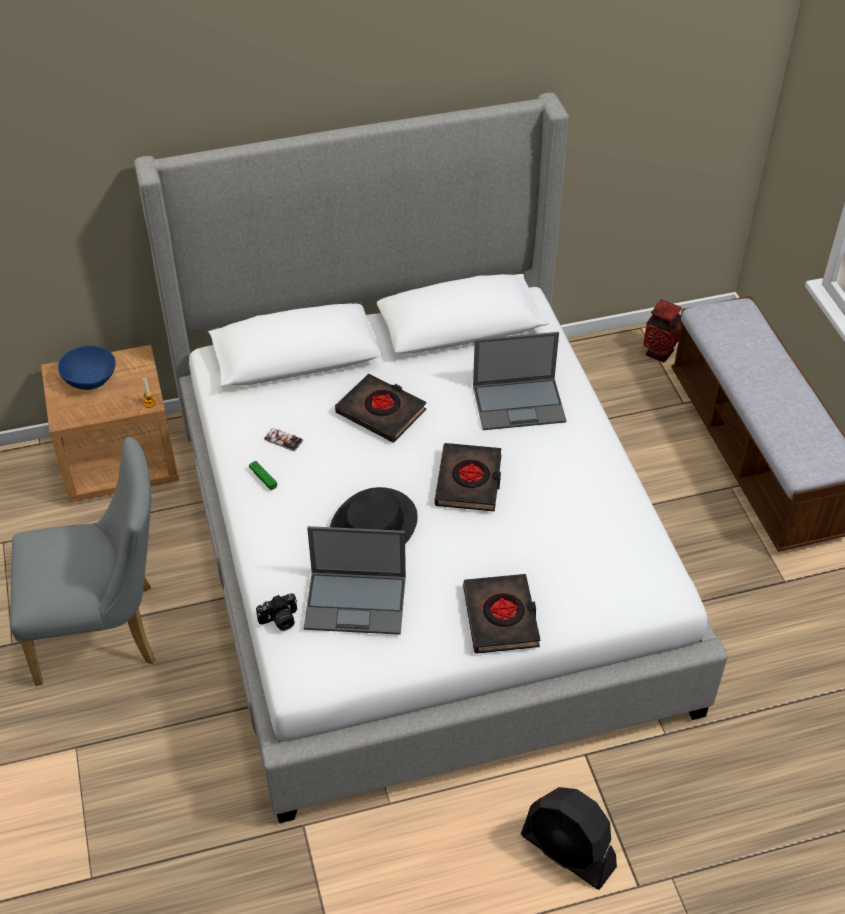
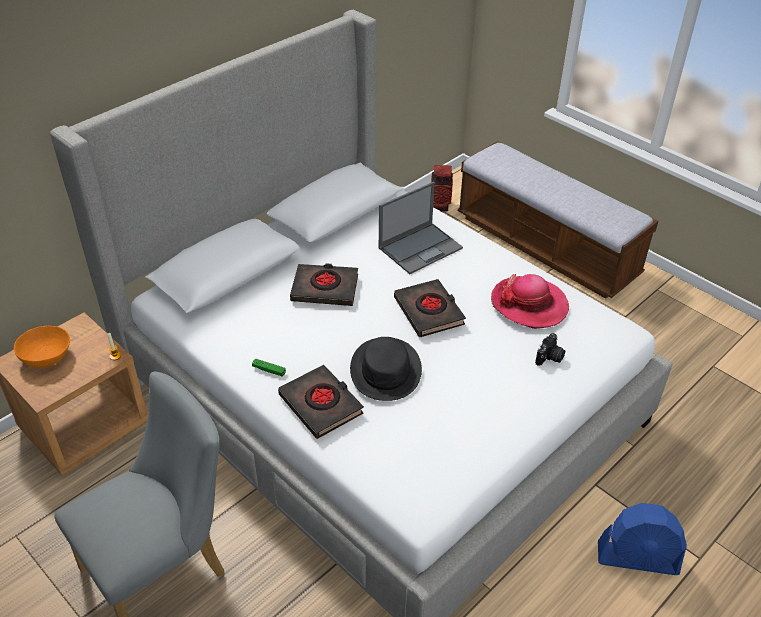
camera: 30 degrees left, 5 degrees down
blue bowl [58,345,116,390] -> orange bowl [14,326,70,367]
camera [256,593,297,631] -> camera moved to [535,333,565,366]
phone [264,428,303,451] -> none
laptop [304,526,406,635] -> none
black book [463,574,541,654] -> black book moved to [278,365,364,439]
black fan [521,787,617,890] -> blue fan [598,503,687,575]
none -> hat [491,274,569,329]

